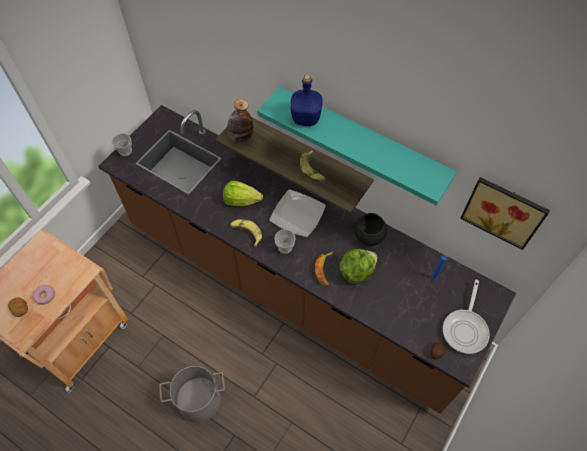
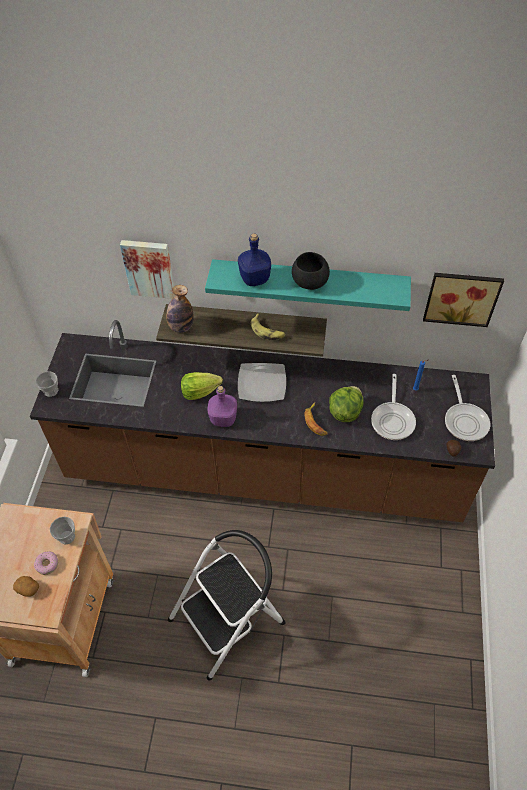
camera: 25 degrees left, 5 degrees down
grey bucket [159,366,225,422] -> step ladder [168,530,286,681]
banana [230,219,262,246] -> purple bottle [208,386,237,427]
cup [274,229,296,254] -> cup moved to [50,517,75,545]
black bowl [354,213,387,246] -> black bowl moved to [292,252,330,290]
none -> picture [120,240,175,299]
none -> frying pan [371,374,416,440]

